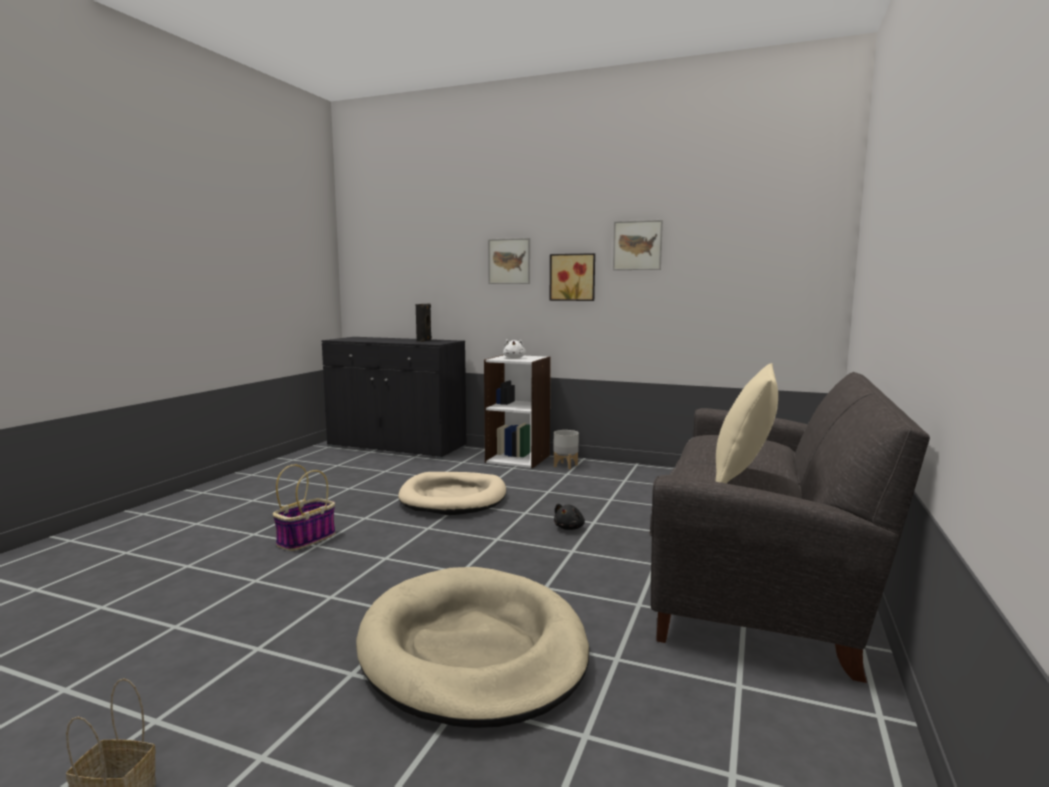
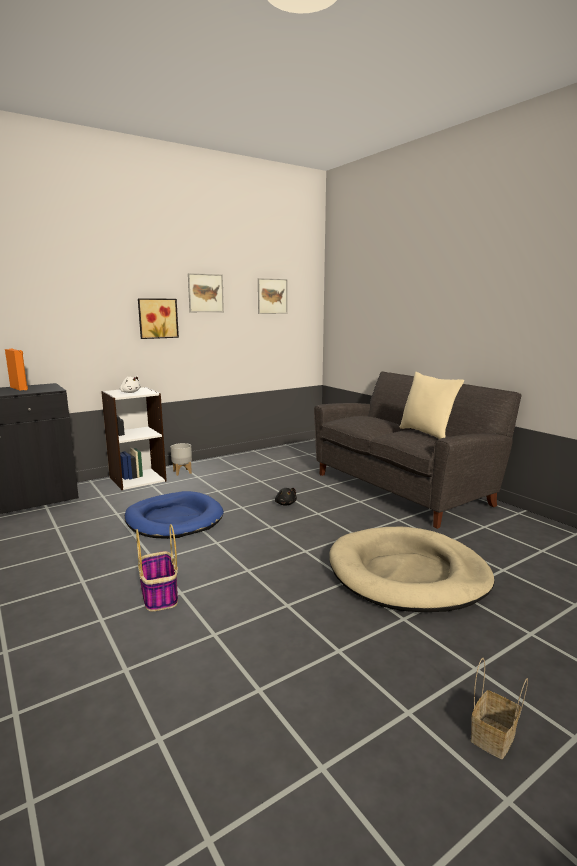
camera: 55 degrees left, 5 degrees up
beige dog bed [398,472,506,515] -> blue dog bed [125,491,224,539]
black speaker [416,303,432,342] -> orange speaker [5,349,28,390]
picture [488,238,530,284] -> picture moved to [258,278,287,314]

